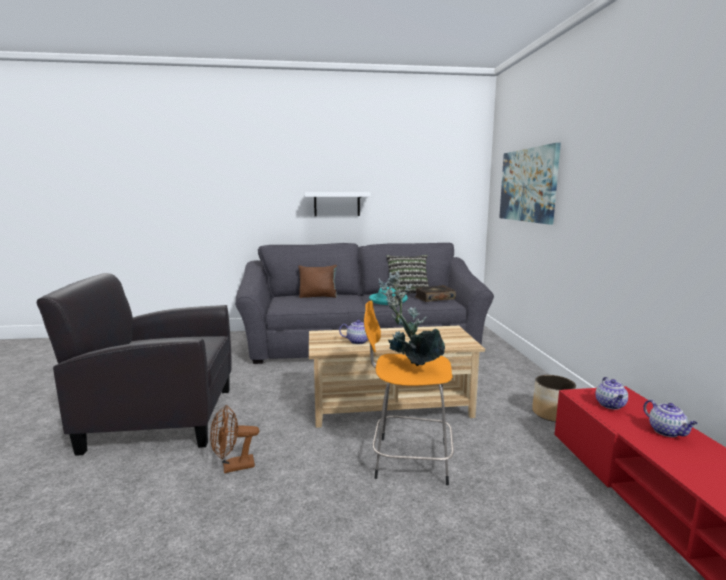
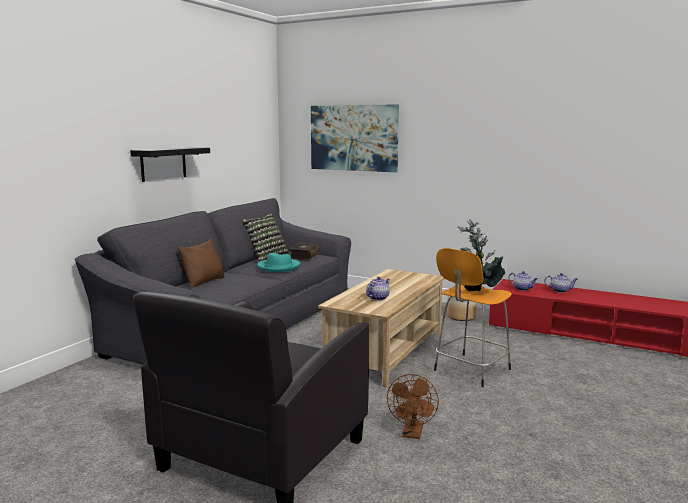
camera: 55 degrees left, 0 degrees up
white shelf [305,192,371,216] -> black shelf [130,147,210,182]

